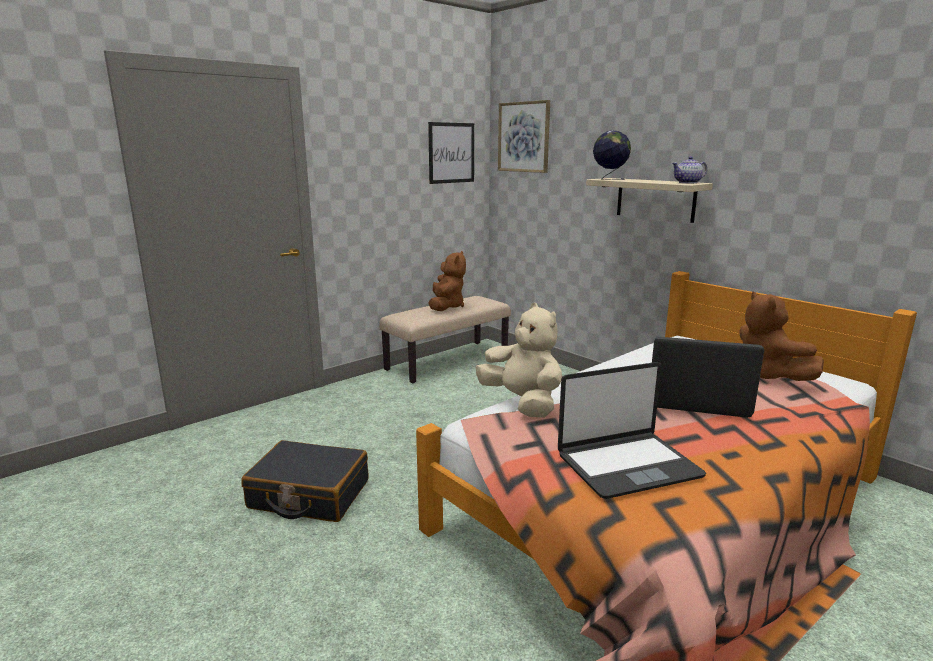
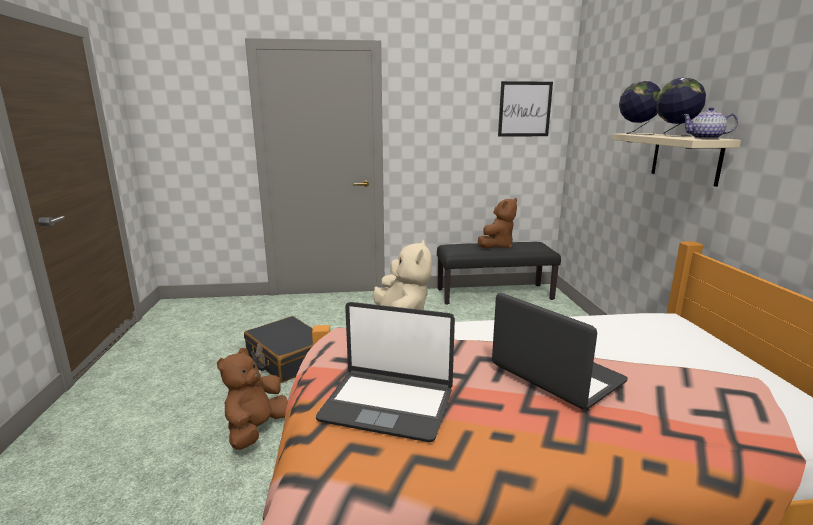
camera: 35 degrees right, 0 degrees up
beige bench [379,296,511,383] -> black bench [437,242,561,305]
picture [498,100,550,173] -> none
brown plush toy [740,291,824,381] -> brown plush toy moved to [217,348,288,450]
none -> globe [656,77,706,137]

